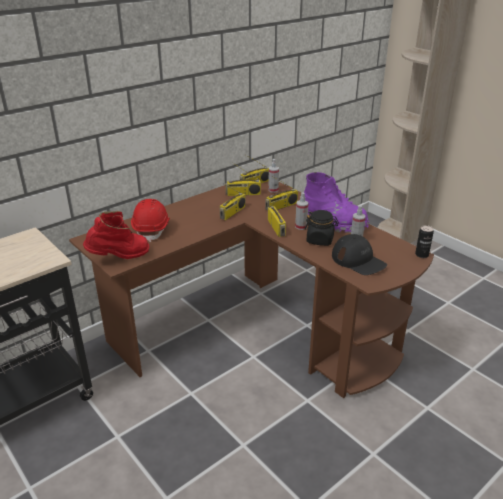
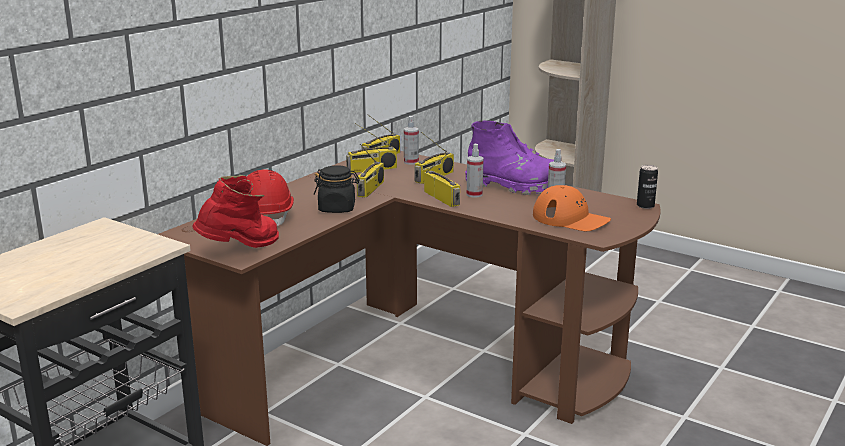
camera: 15 degrees left, 10 degrees down
black jar [305,210,339,246] -> black jar moved to [314,166,360,213]
black cap [332,234,387,275] -> orange cap [533,185,611,231]

